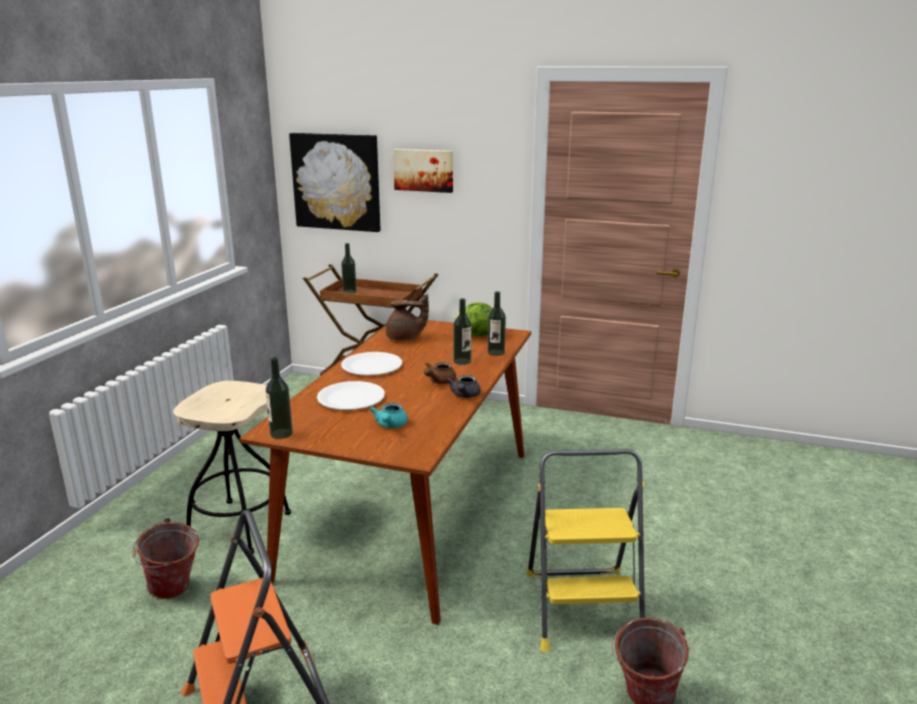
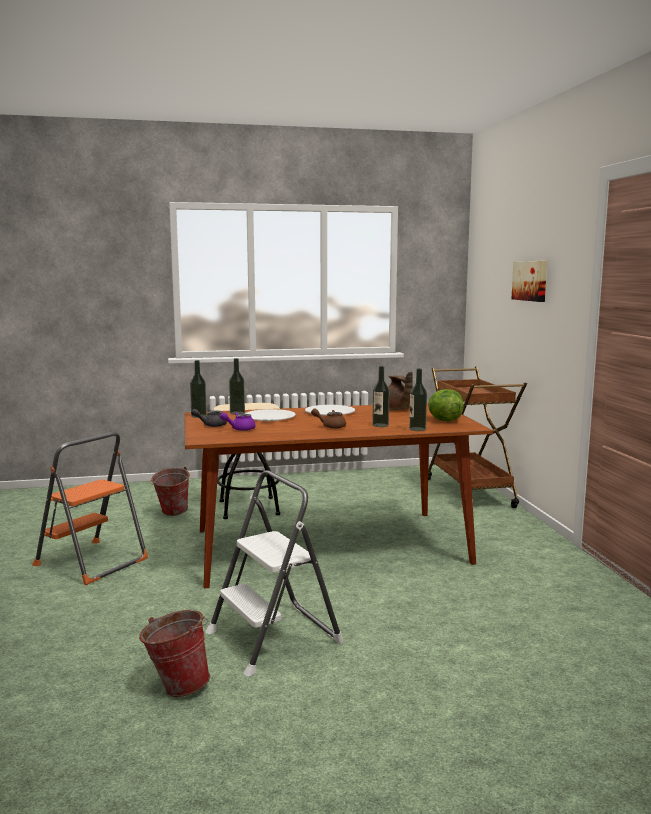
camera: 60 degrees right, 10 degrees down
picture [289,133,381,232] -> none
bottle [341,243,357,293] -> bottle moved to [229,358,245,415]
turquoise teapot [370,403,408,428] -> purple teapot [220,412,256,431]
grey teapot [446,375,481,398] -> grey teapot moved to [191,409,227,427]
yellow step ladder [527,449,645,652] -> white step ladder [205,470,343,677]

